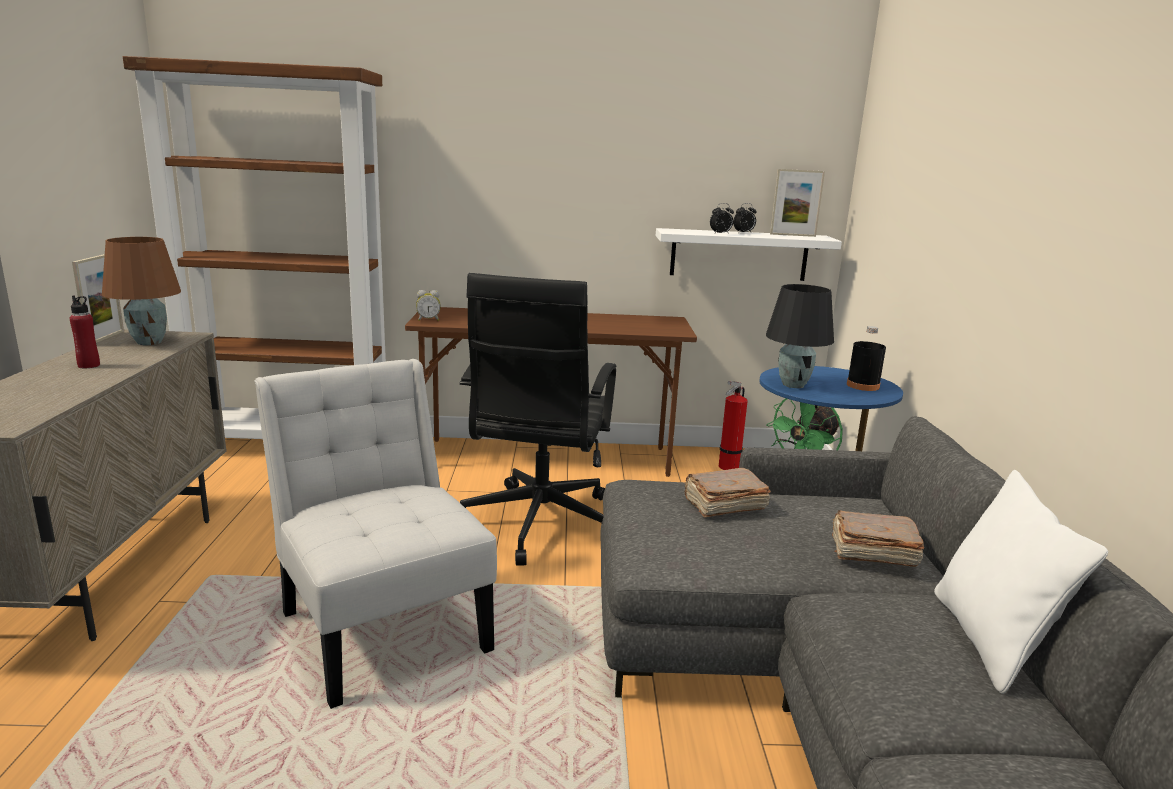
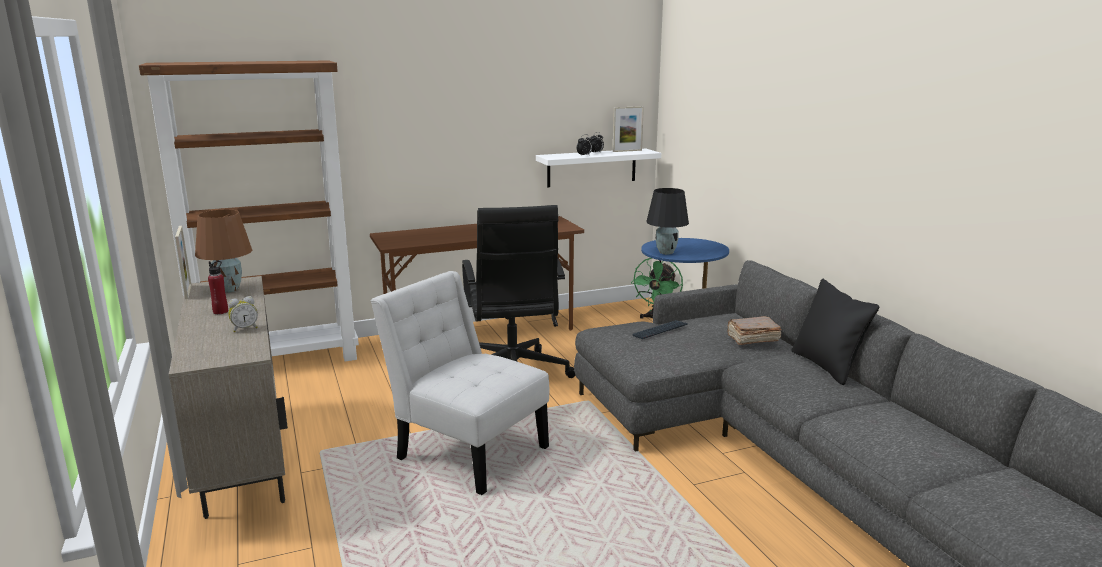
camera: 20 degrees left, 0 degrees up
alarm clock [416,290,441,321] -> alarm clock moved to [228,296,258,332]
brown book [684,468,771,517] -> keyboard [632,320,688,339]
fire extinguisher [719,381,748,470] -> none
black bottle [847,326,886,391] -> none
white pillow [934,470,1108,694] -> black pillow [791,279,879,385]

